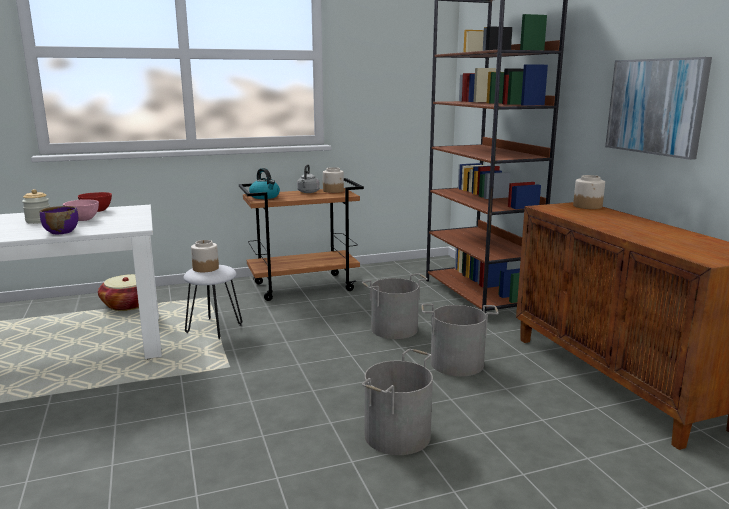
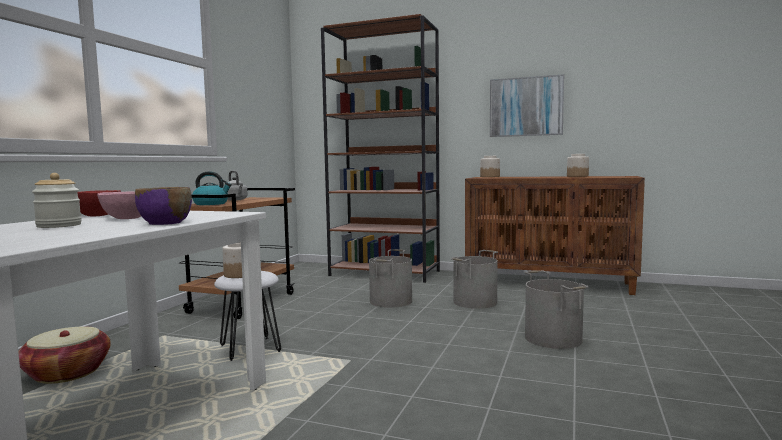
camera: 50 degrees left, 10 degrees down
jar [323,167,344,193] -> jar moved to [567,154,589,177]

